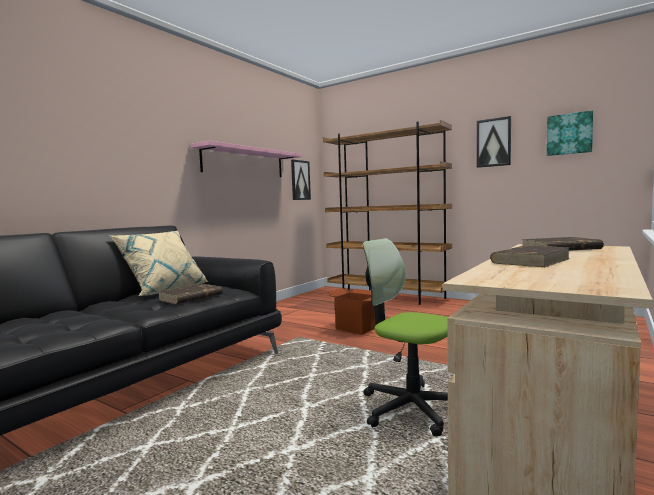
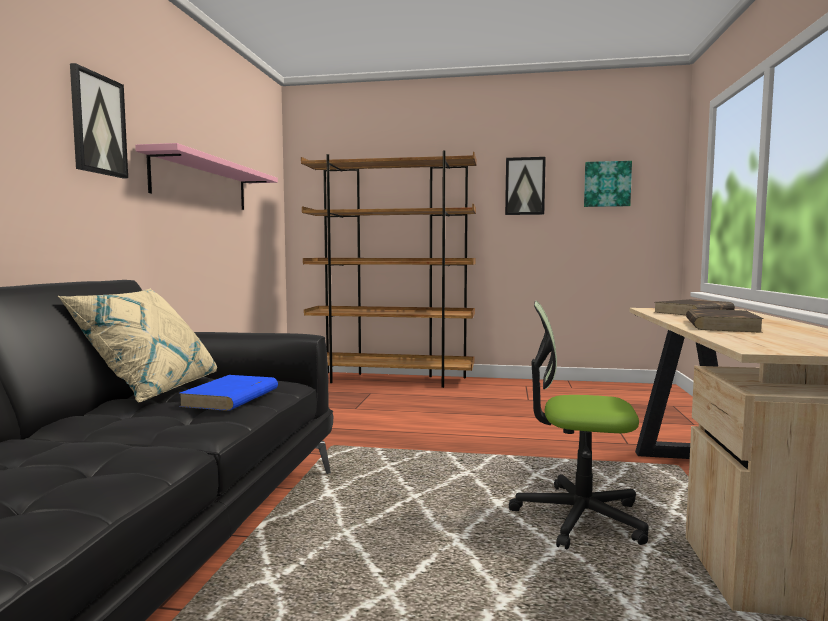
camera: 25 degrees left, 0 degrees up
brown book [158,284,223,304] -> blue book [178,375,278,411]
picture [291,160,311,200] -> picture moved to [70,63,128,178]
cardboard box [327,288,376,335] -> none

